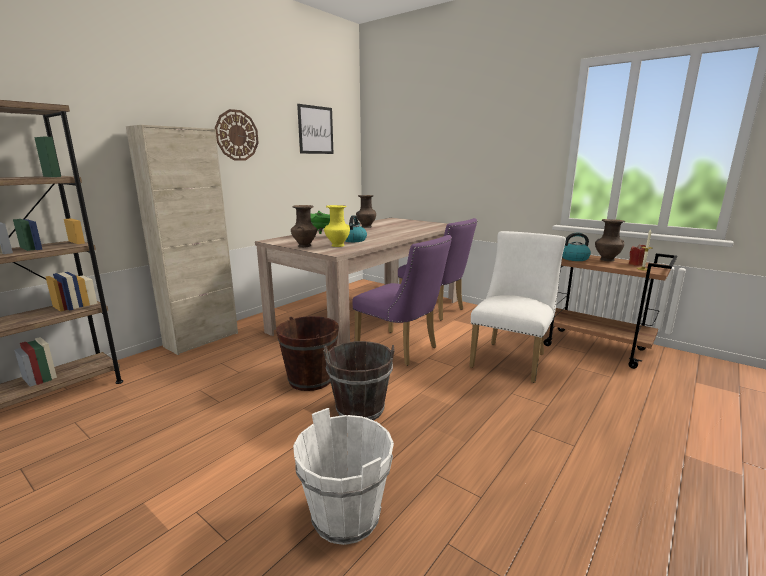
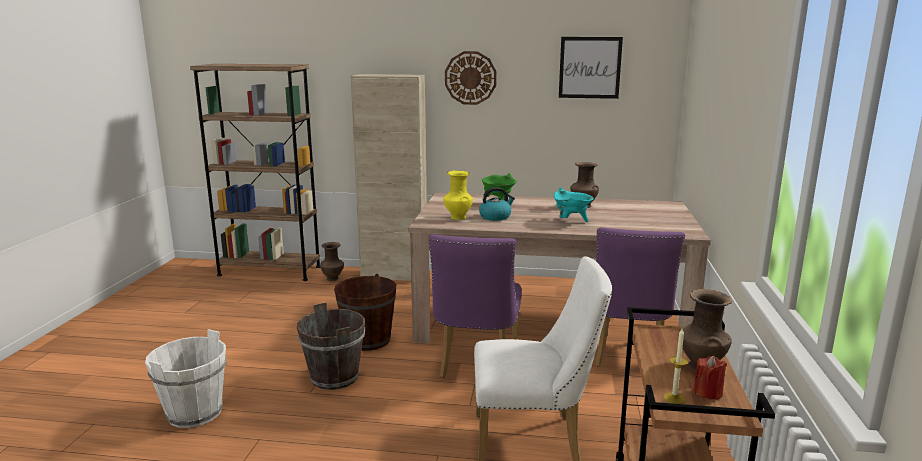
camera: 60 degrees right, 0 degrees up
brown vase [291,205,317,248] -> brown vase moved to [320,242,344,281]
kettle [562,232,591,261] -> none
none -> turquoise cooking pot [554,187,594,222]

